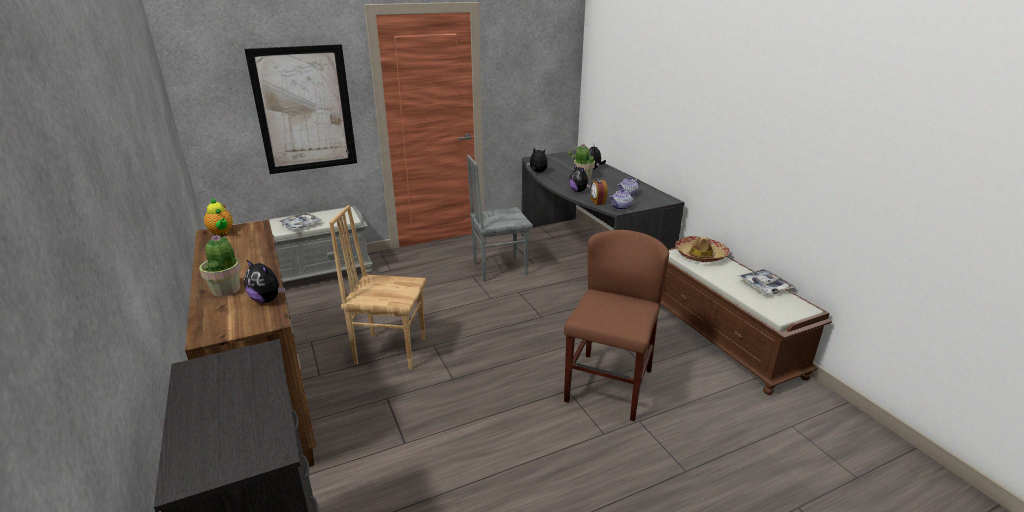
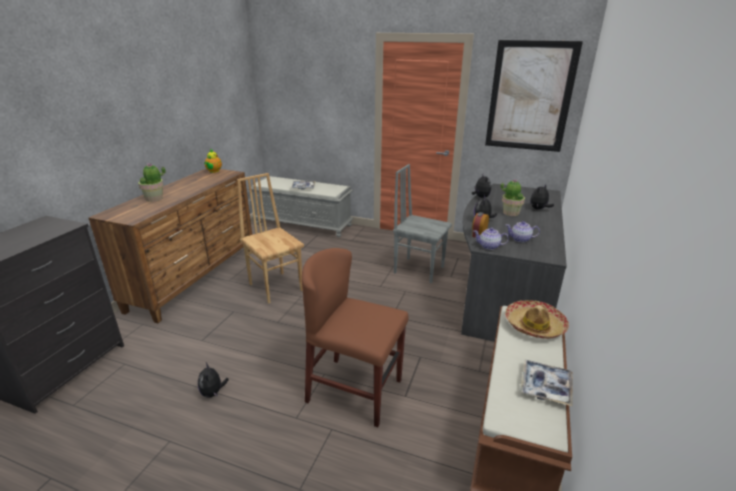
camera: 45 degrees right, 0 degrees up
picture [244,44,357,174] -> picture moved to [485,40,583,152]
plush toy [244,259,285,303] -> plush toy moved to [198,363,229,398]
brown chair [564,230,669,421] -> brown chair turned 135 degrees counterclockwise [302,248,408,427]

